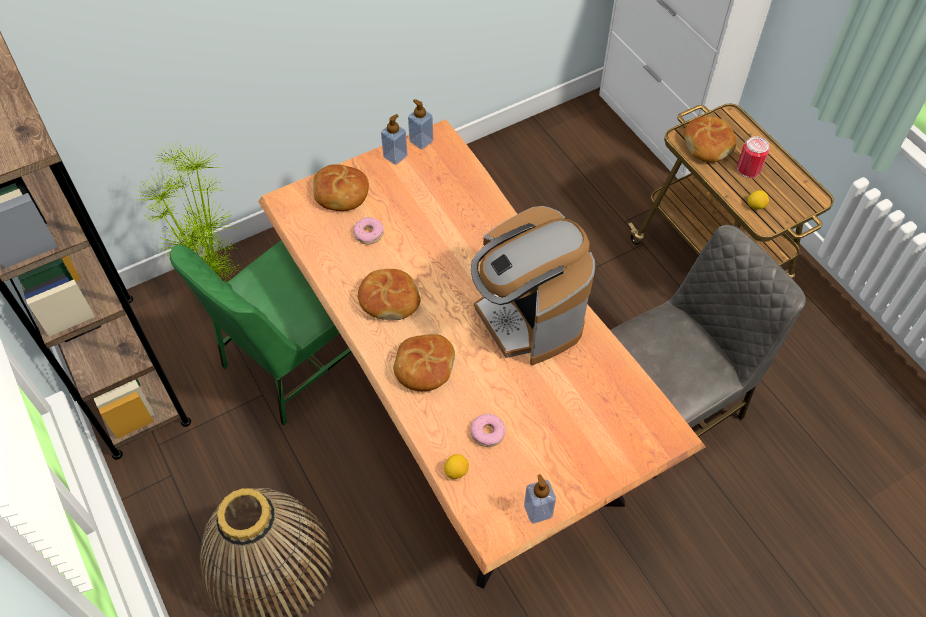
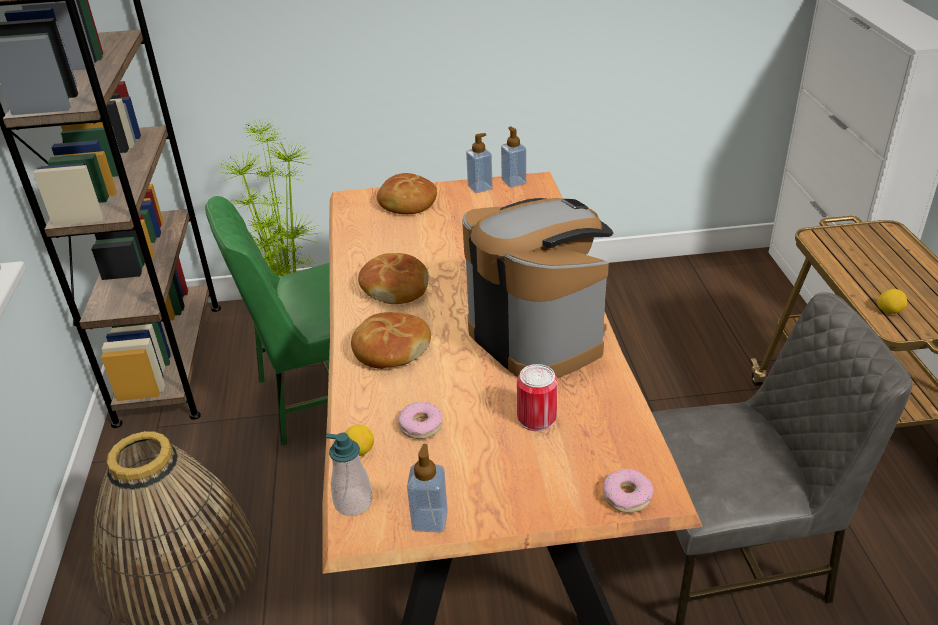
camera: 25 degrees right, 20 degrees down
donut [353,217,384,245] -> donut moved to [603,469,653,513]
coffee machine [471,206,595,365] -> coffee machine turned 150 degrees clockwise [462,198,613,378]
bread [684,116,736,162] -> none
can [737,136,770,178] -> can moved to [517,364,558,431]
none -> soap dispenser [326,433,372,516]

